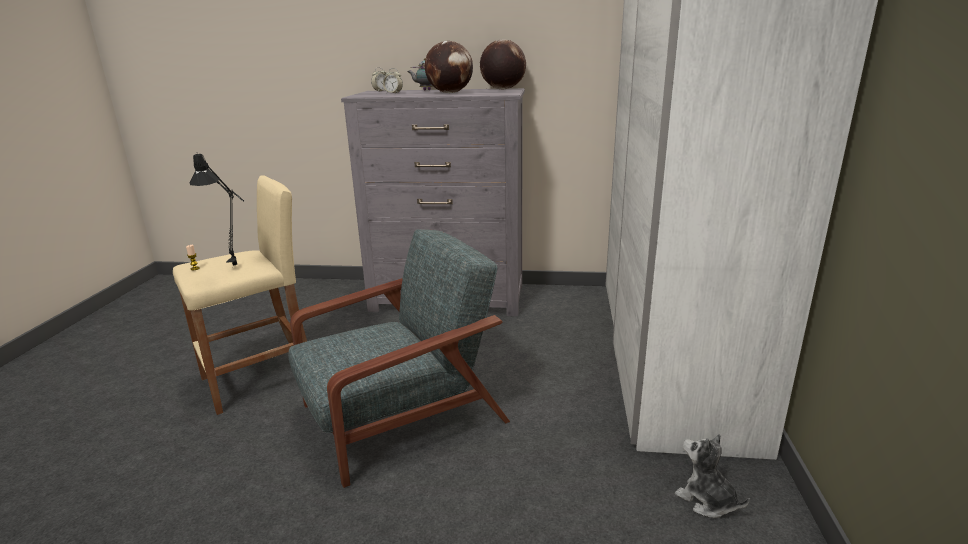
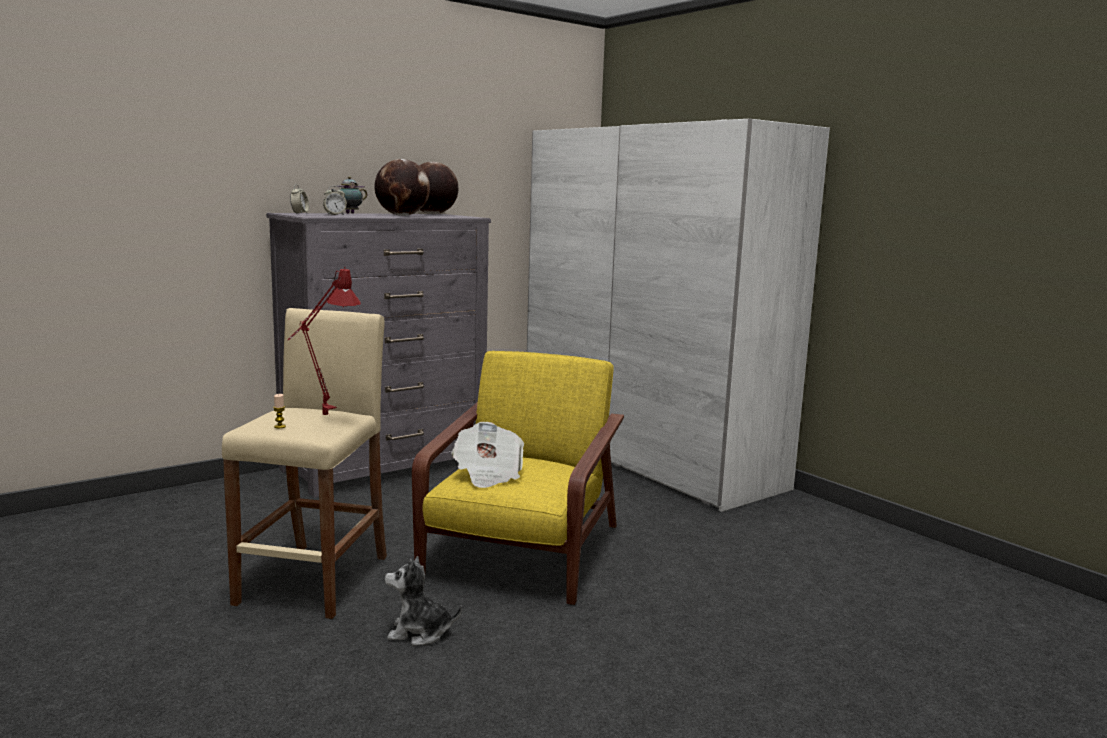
camera: 45 degrees left, 10 degrees down
black table lamp [189,154,244,265] -> red table lamp [288,267,361,416]
grey armchair [288,229,510,488] -> yellow armchair [412,351,624,605]
plush toy [675,434,750,518] -> plush toy moved to [385,556,462,646]
none -> newspaper [452,422,524,488]

